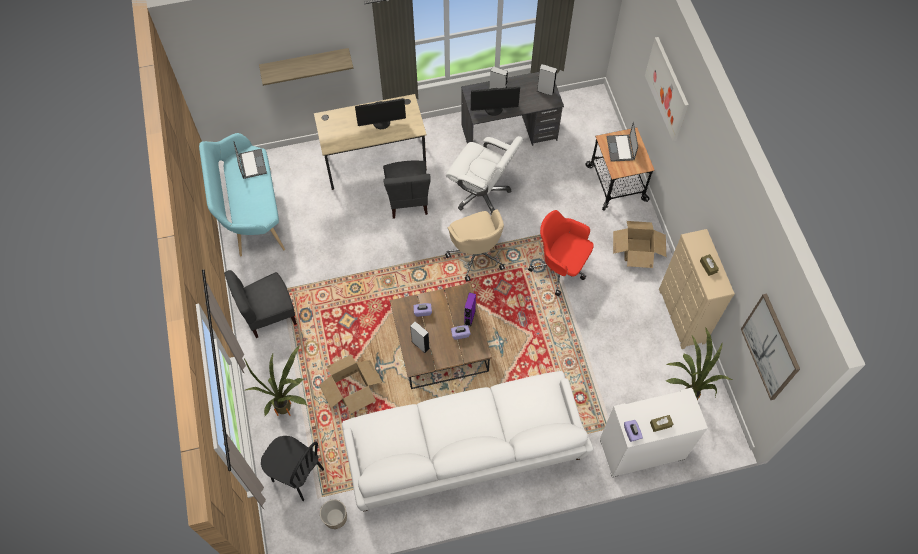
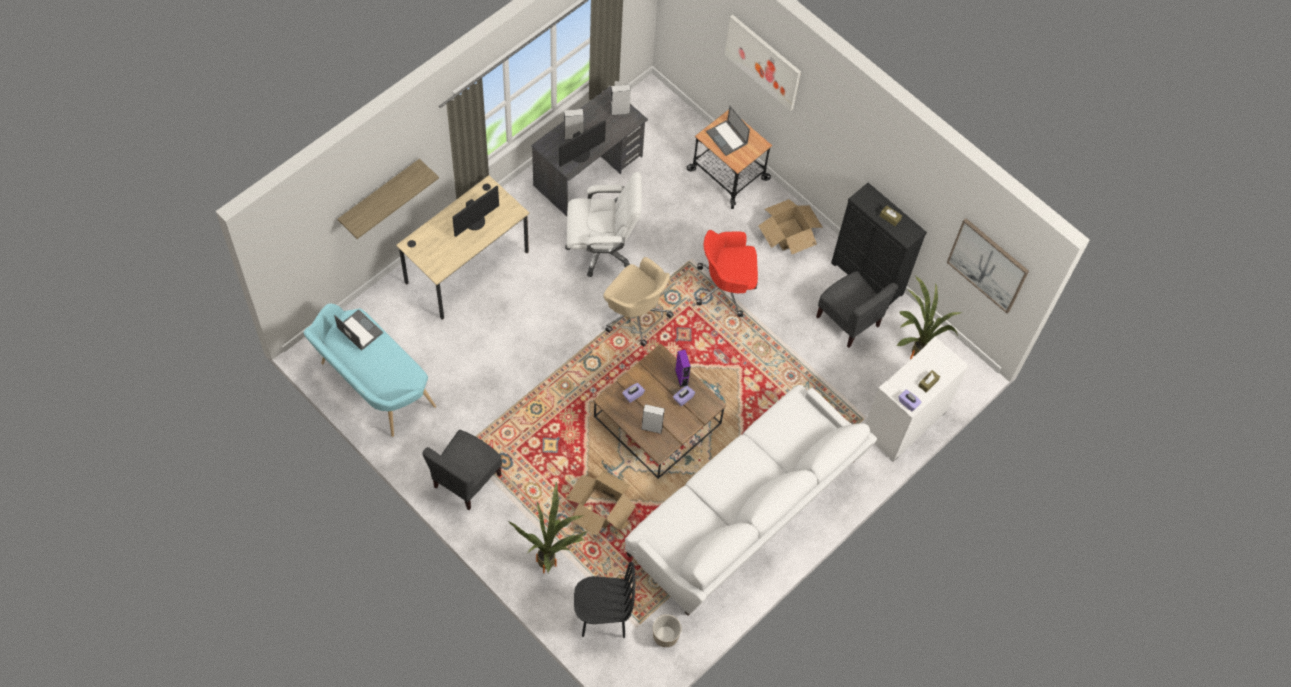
camera: 35 degrees left, 0 degrees up
grey chair [383,160,431,219] -> grey chair moved to [816,271,898,348]
beige dresser [659,229,735,349] -> black dresser [831,183,927,309]

